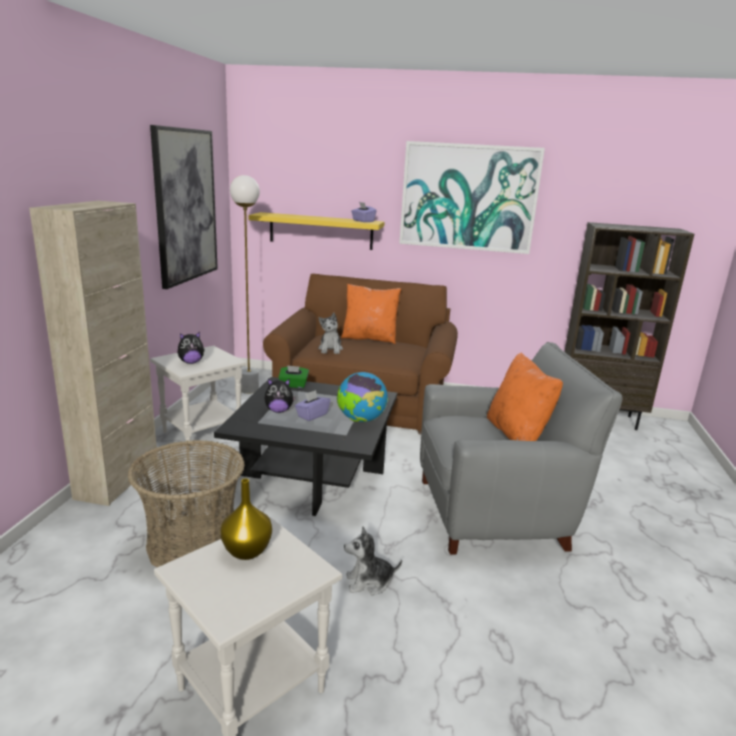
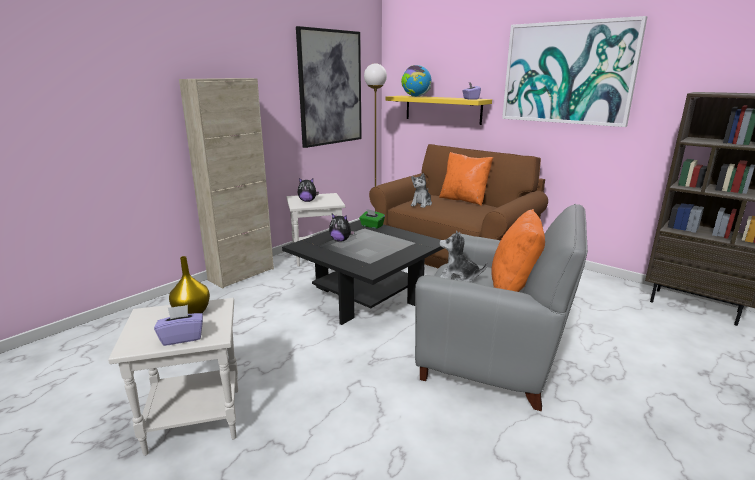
camera: 30 degrees right, 0 degrees up
basket [127,440,245,567] -> none
purple tissue box [295,390,330,421] -> purple tissue box moved to [154,305,203,346]
globe [337,372,388,422] -> globe moved to [401,65,431,97]
plush toy [344,526,402,595] -> plush toy moved to [439,231,487,282]

